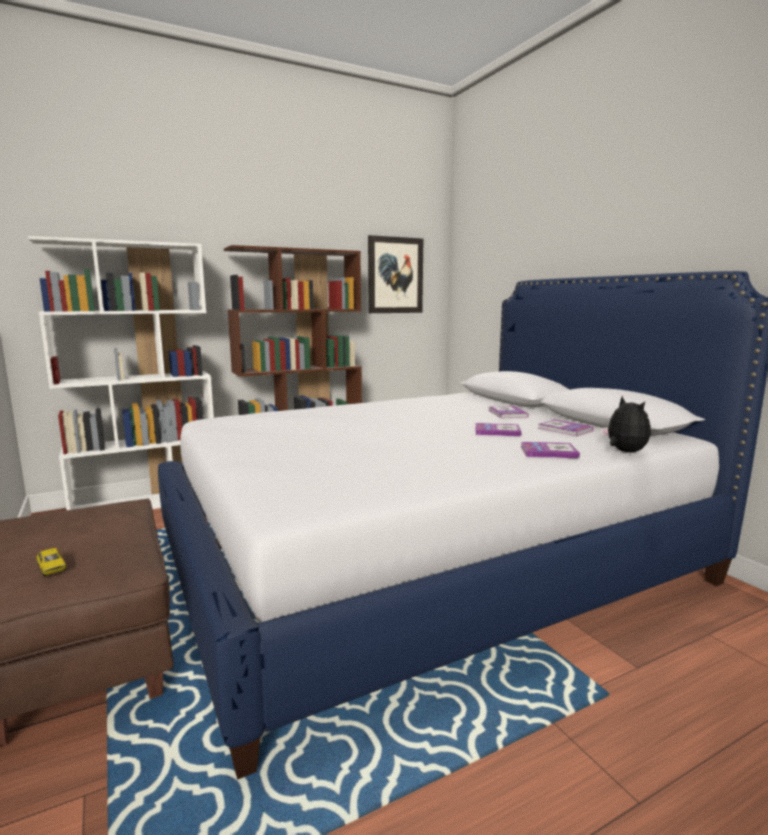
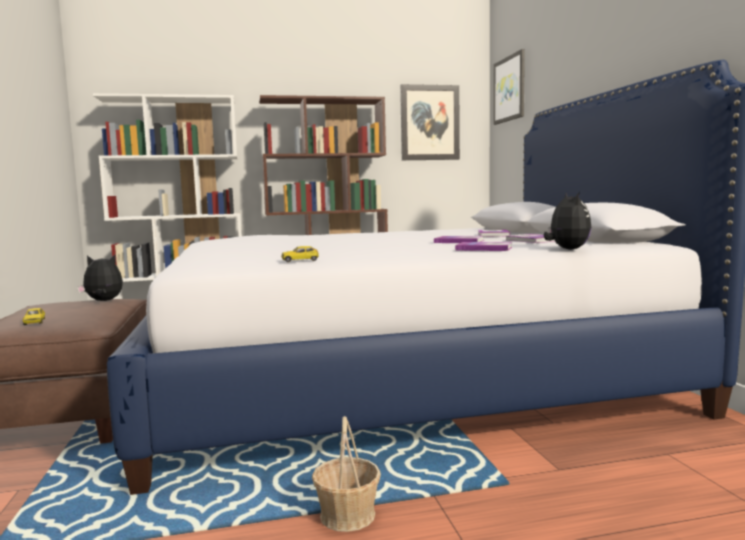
camera: 15 degrees right, 5 degrees down
none -> plush toy [77,255,123,301]
none -> toy car [281,246,319,262]
none -> basket [312,416,381,532]
none -> picture [493,49,525,125]

